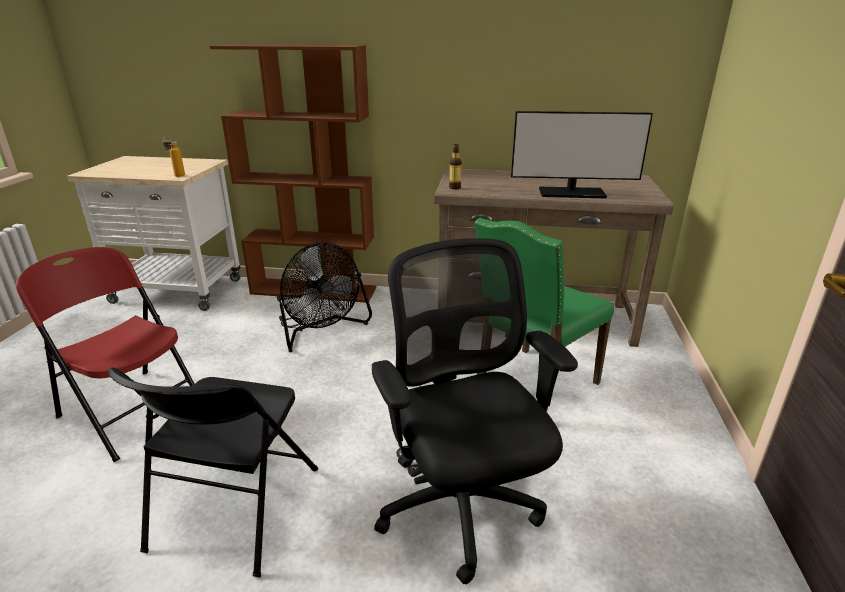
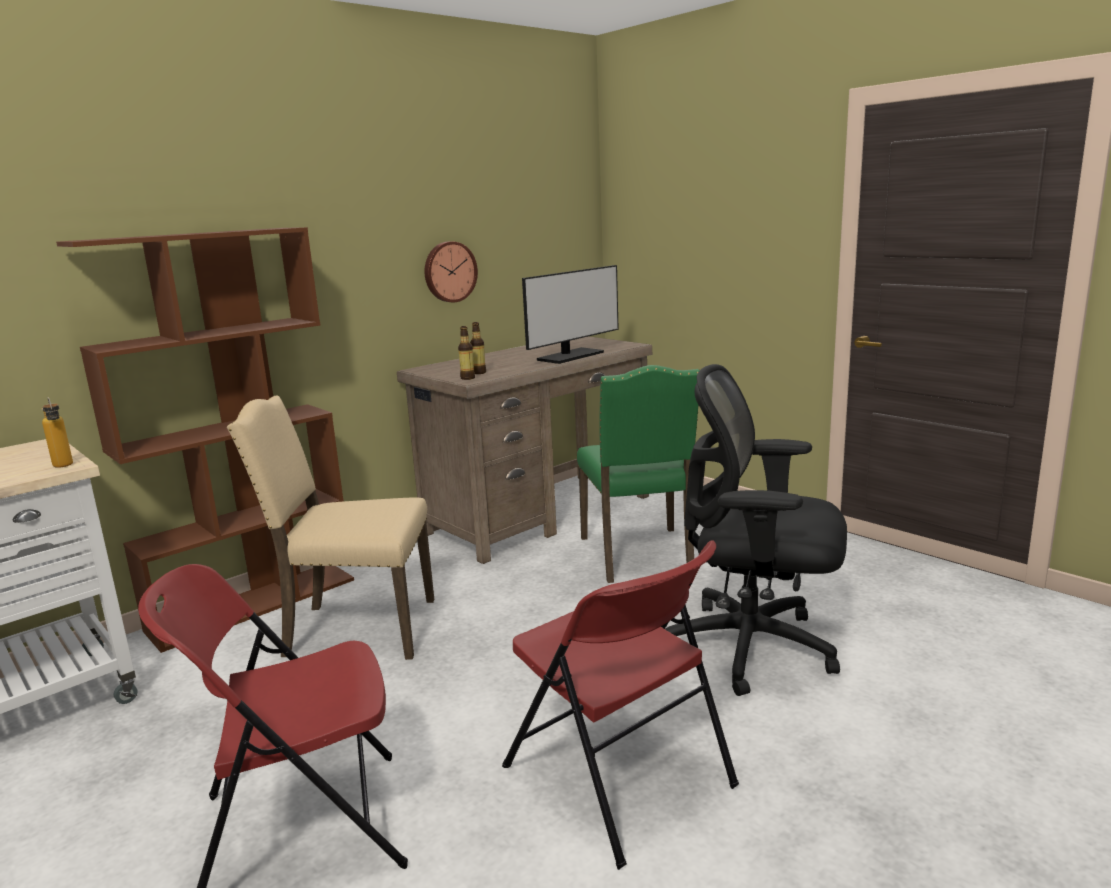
camera: 50 degrees left, 10 degrees down
black chair [108,367,318,578] -> red chair [502,540,739,870]
black fan [277,242,372,352] -> beige chair [227,395,434,660]
none -> wall clock [425,241,478,302]
none -> bottle [470,322,486,374]

